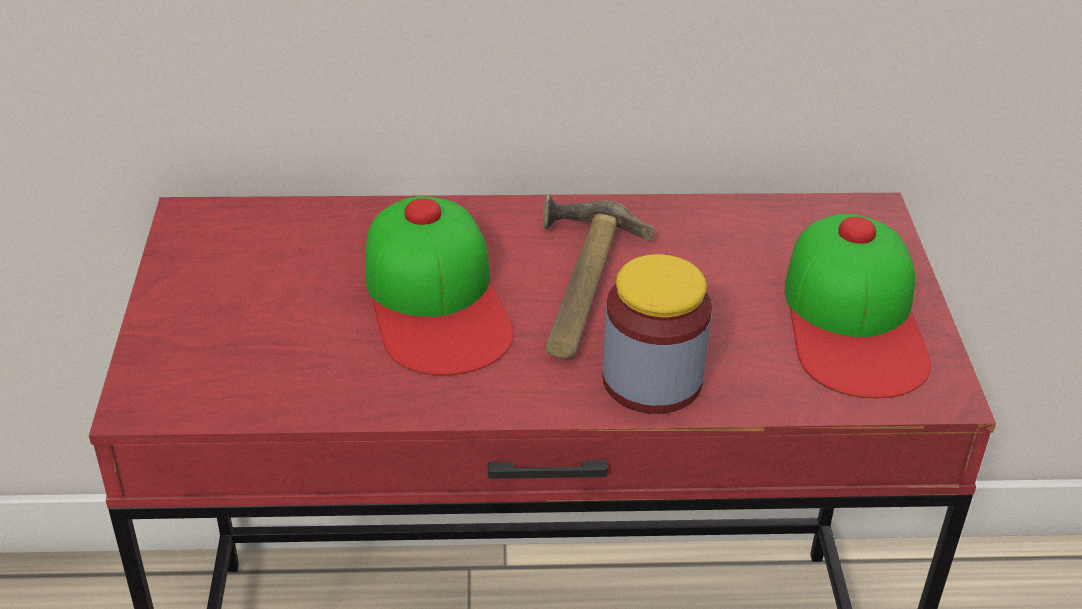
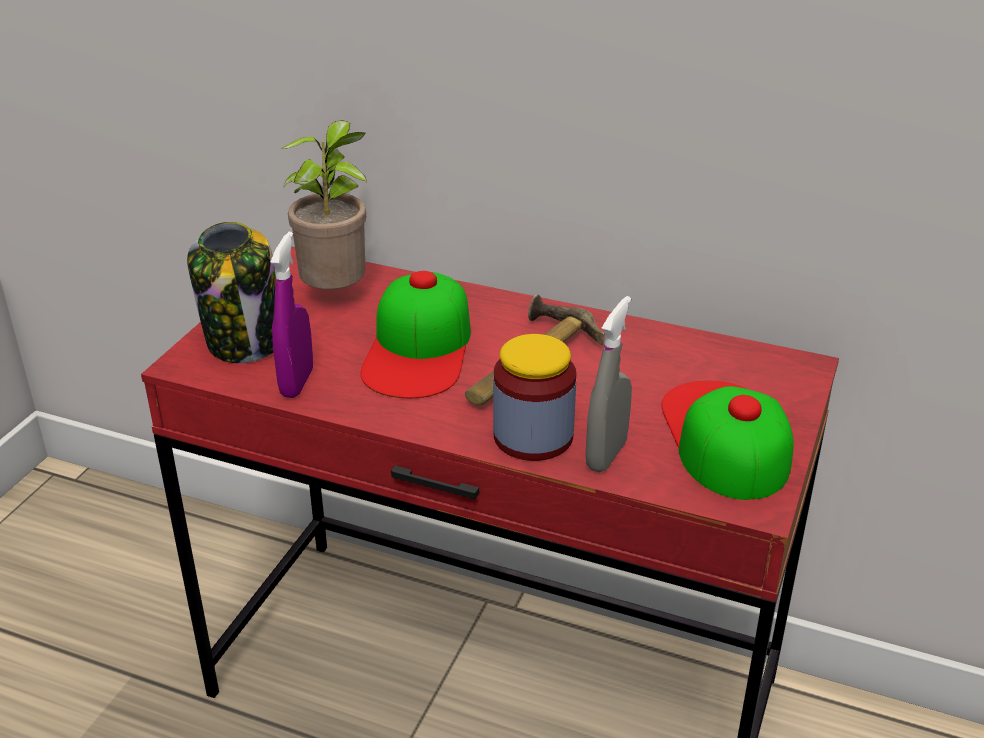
camera: 25 degrees right, 5 degrees down
cap [785,214,931,398] -> cap turned 150 degrees clockwise [662,381,794,500]
none -> jar [187,222,276,363]
none -> purple spray bottle [271,232,313,398]
none -> potted plant [281,120,367,290]
none -> grey spray bottle [586,296,632,472]

